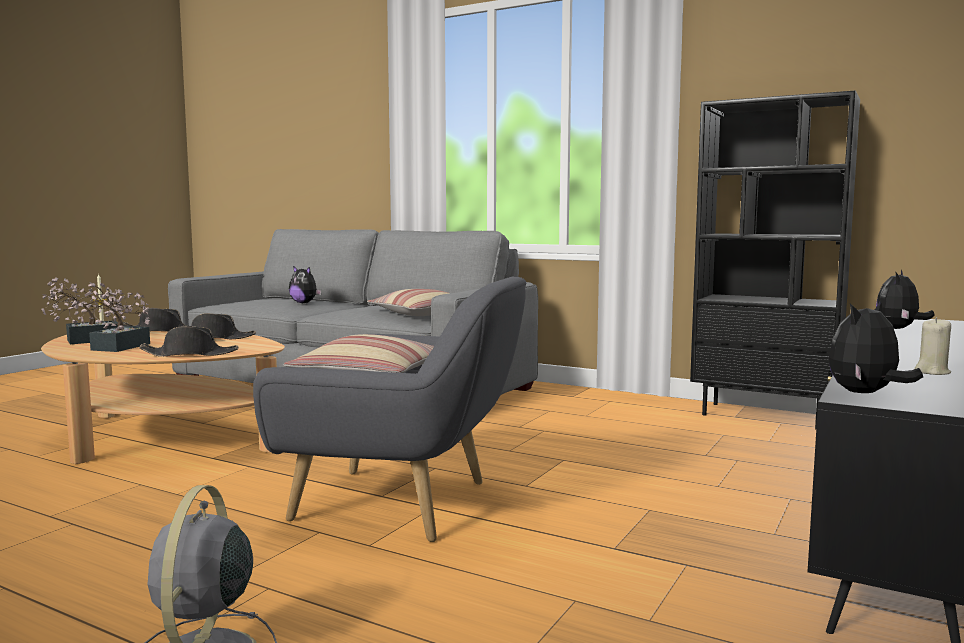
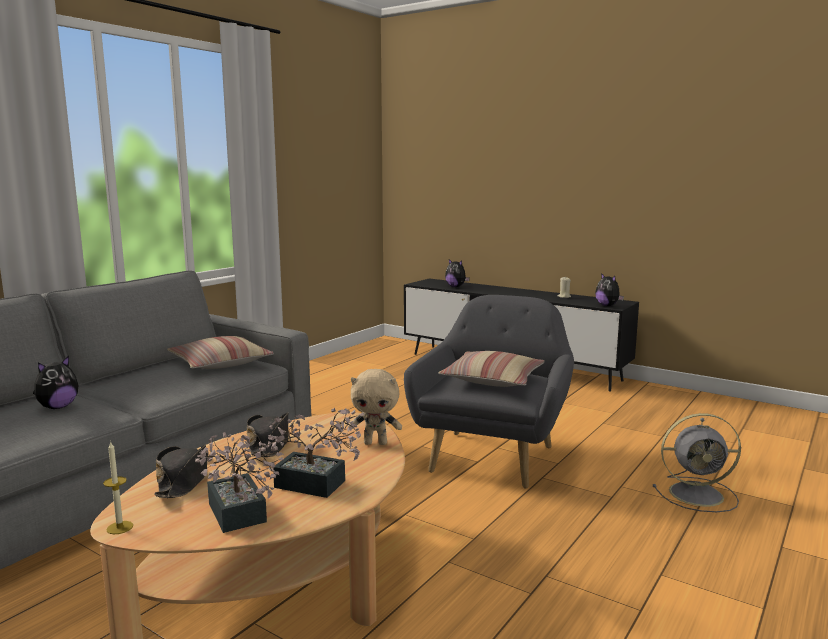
camera: 85 degrees left, 5 degrees up
black hat [139,326,238,357] -> beige plush toy [348,369,402,445]
black bookcase [690,90,860,429] -> none

